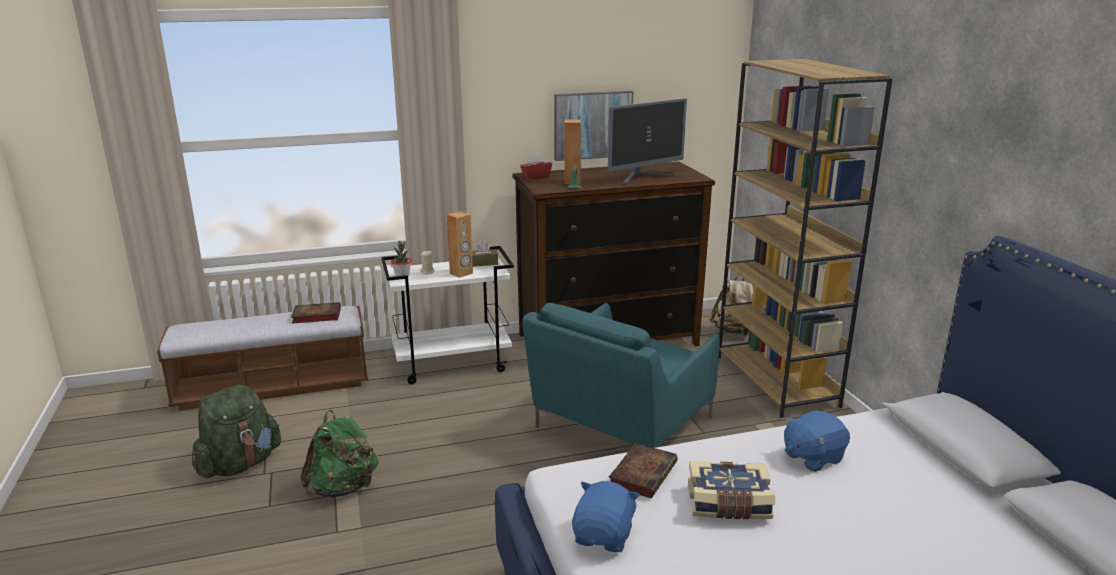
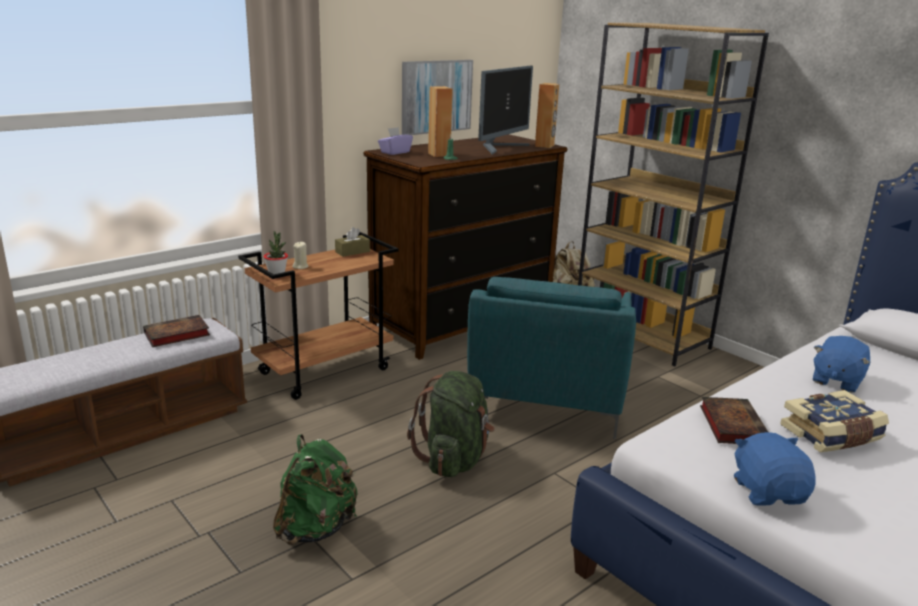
camera: 25 degrees left, 0 degrees up
green backpack [192,385,281,478] -> green backpack moved to [407,371,495,477]
white cart [381,246,514,384] -> brown cart [238,232,399,400]
brown speaker [447,211,473,278] -> brown speaker moved to [535,83,559,148]
red tissue box [520,154,552,179] -> purple tissue box [378,127,413,155]

